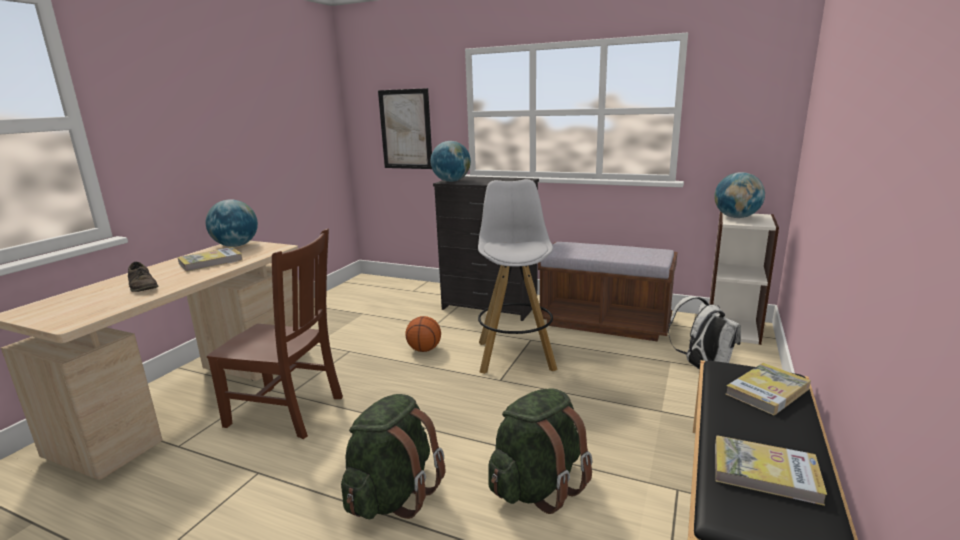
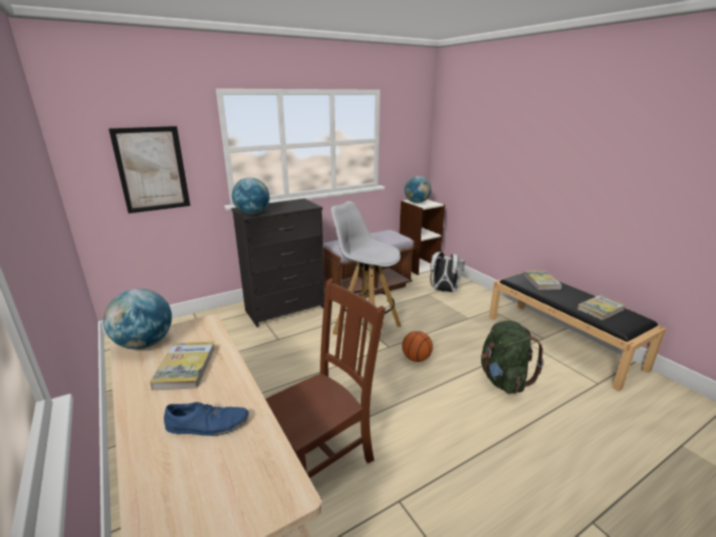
camera: 55 degrees left, 5 degrees up
brown shoe [128,262,159,292] -> blue shoe [164,402,249,436]
green backpack [341,394,445,519] -> none
basketball [405,316,441,352] -> basketball moved to [402,331,433,362]

